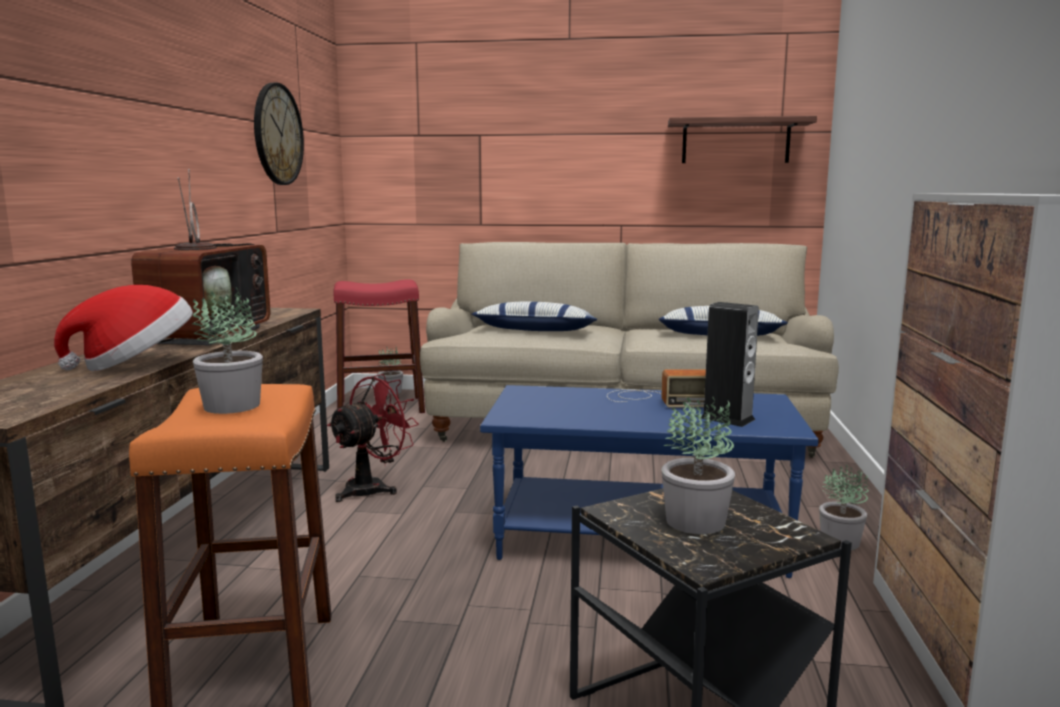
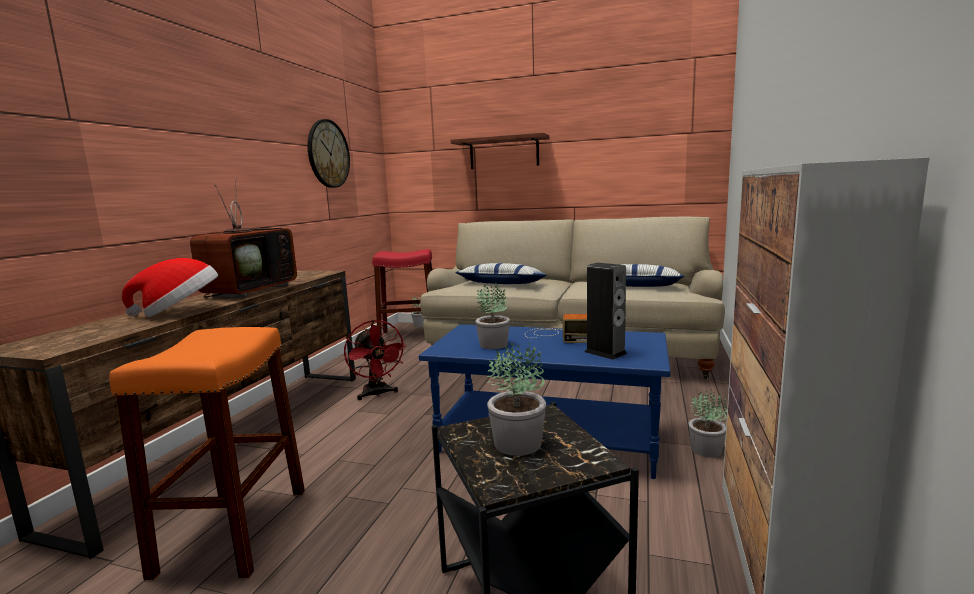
camera: 10 degrees right, 0 degrees up
potted plant [192,287,263,414] -> potted plant moved to [476,282,510,349]
red fan [327,374,419,502] -> red fan turned 105 degrees clockwise [344,320,406,400]
shelf [668,116,817,163] -> shelf moved to [451,132,549,169]

